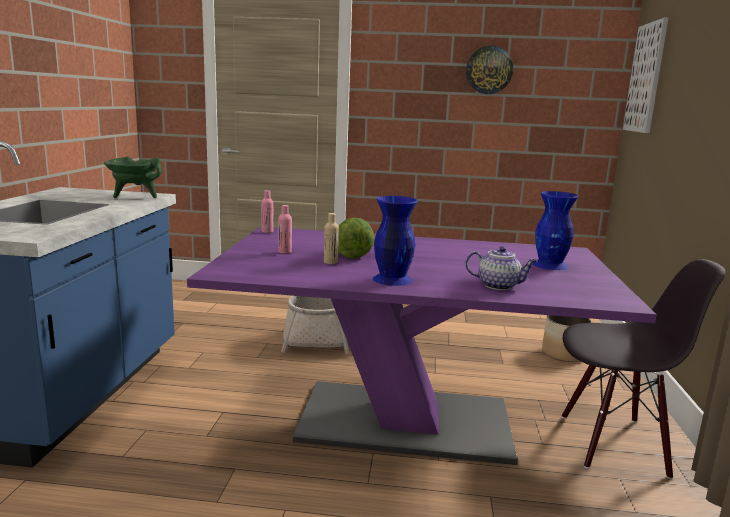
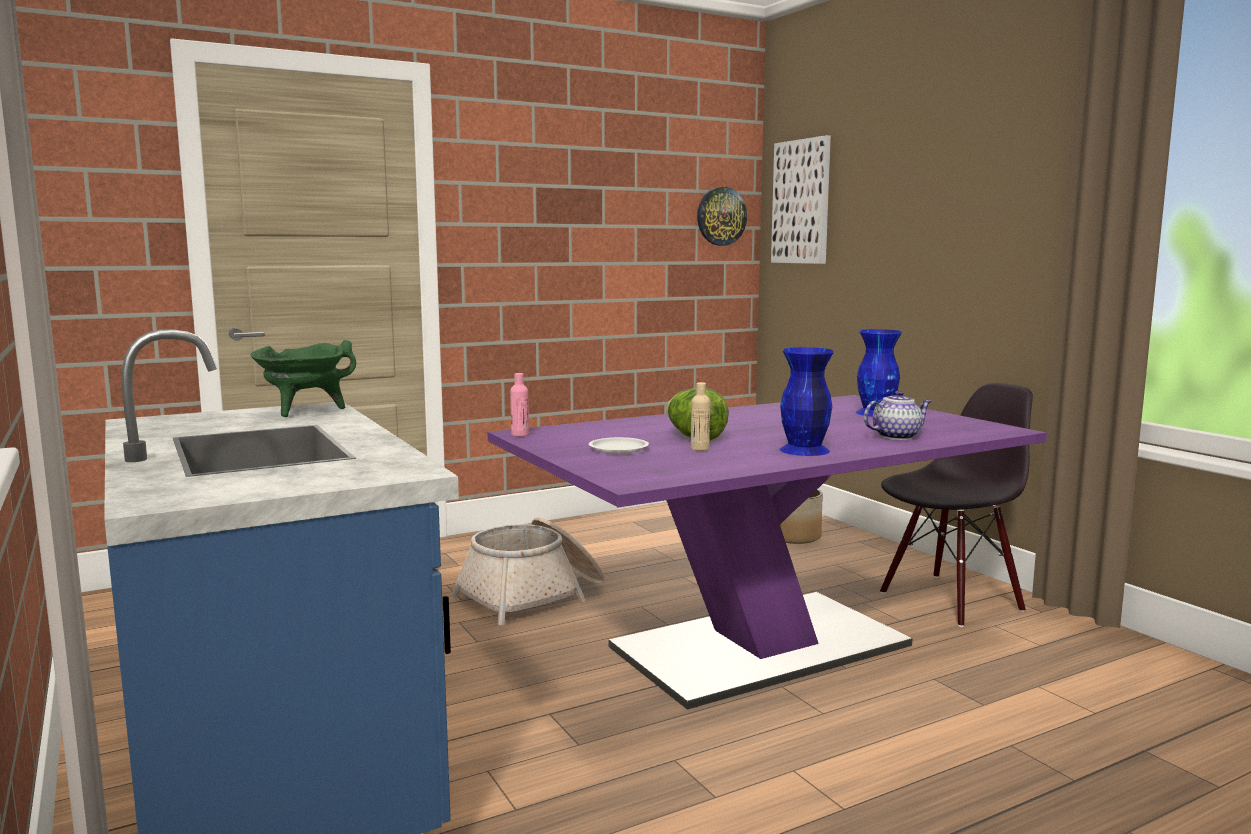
camera: 35 degrees left, 5 degrees down
pink bottle [278,205,292,254] -> white plate [589,437,649,454]
wall clock [466,46,513,94] -> wall clock moved to [697,187,747,246]

